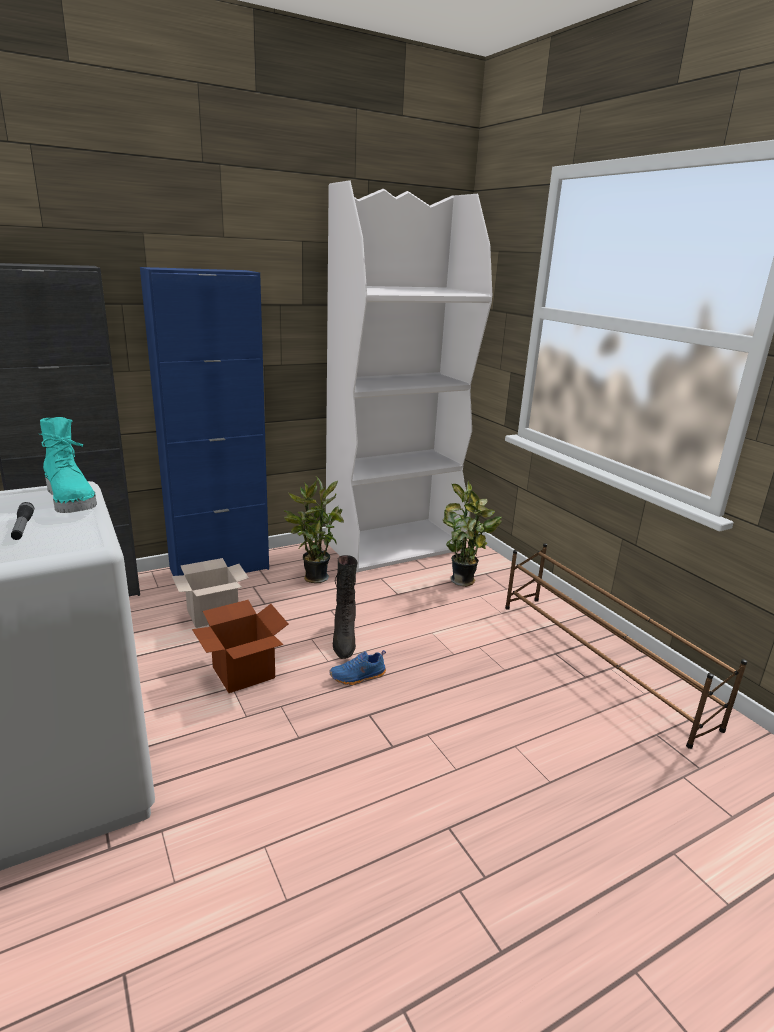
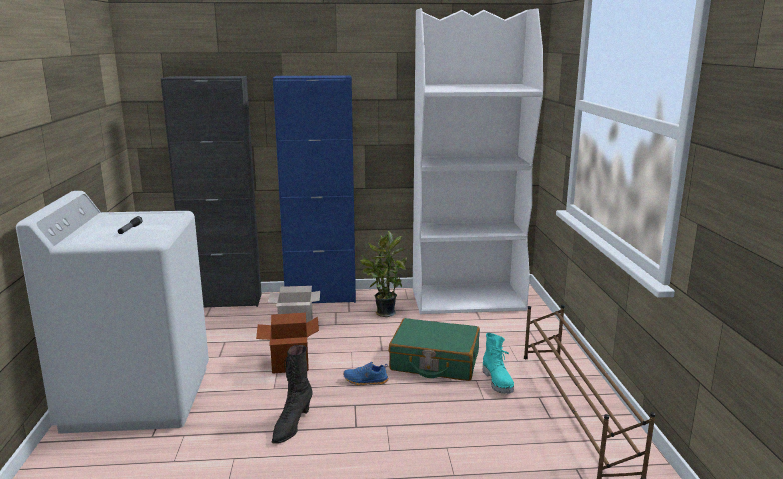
camera: 25 degrees right, 5 degrees down
turquoise boot [40,417,97,513] -> turquoise boot moved to [483,333,514,394]
black boot [333,555,357,659] -> black boot moved to [272,345,313,444]
potted plant [443,481,502,587] -> none
none -> green suitcase [389,318,480,381]

